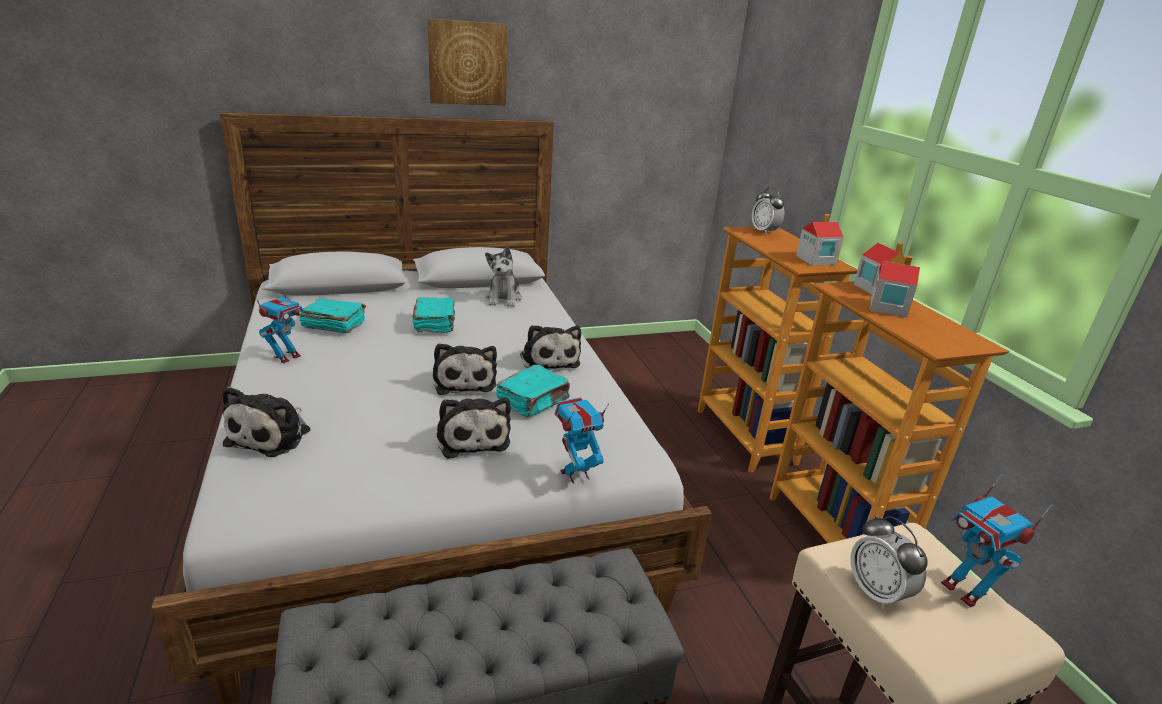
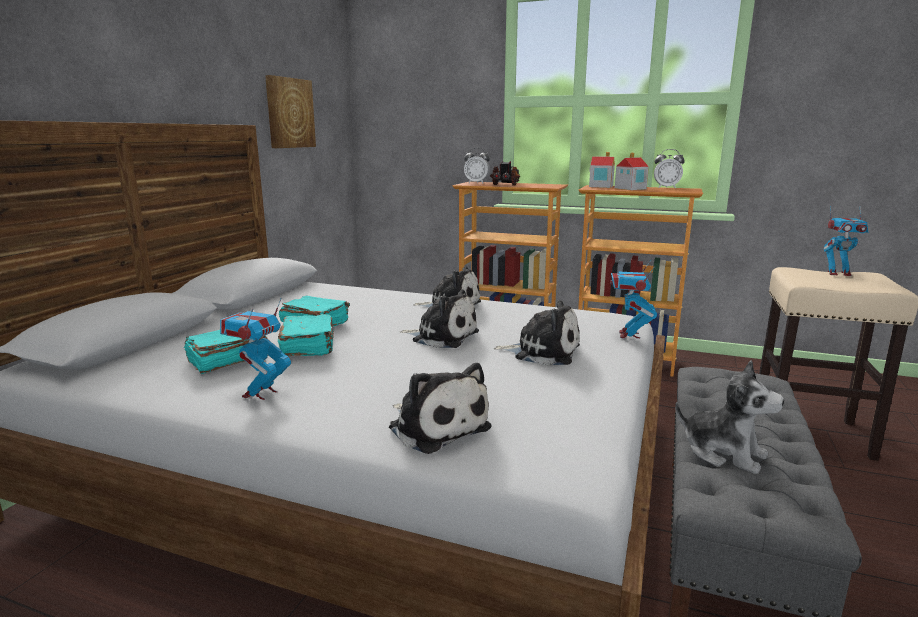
camera: 50 degrees left, 10 degrees down
toy robot [253,283,304,363] -> toy robot turned 135 degrees counterclockwise [220,298,291,400]
picture [427,18,507,105] -> picture moved to [265,75,316,148]
plush toy [485,247,522,307] -> plush toy moved to [675,360,784,474]
turquoise book [496,365,570,417] -> turquoise book moved to [278,314,334,357]
toy house [796,214,844,265] -> none
alarm clock [851,515,928,611] -> alarm clock moved to [654,149,685,188]
none -> toy truck [490,161,520,186]

